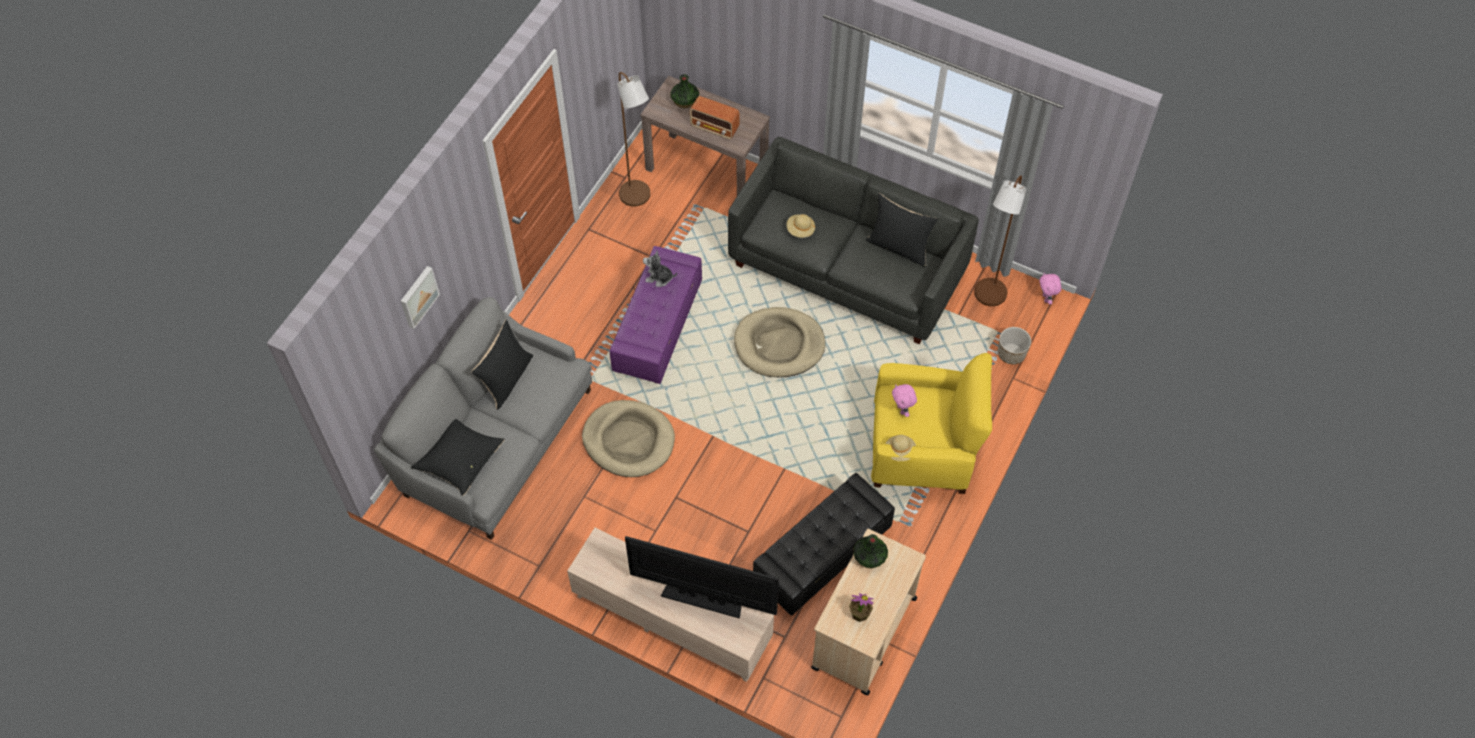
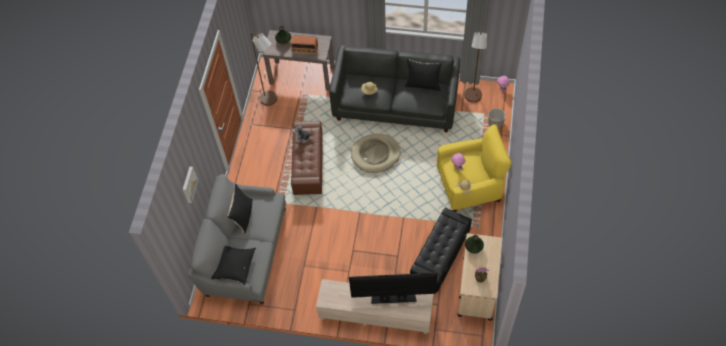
camera: 15 degrees left, 0 degrees up
beige dog bed [582,400,675,477] -> none
purple ottoman [610,246,702,384] -> brown ottoman [291,121,323,195]

